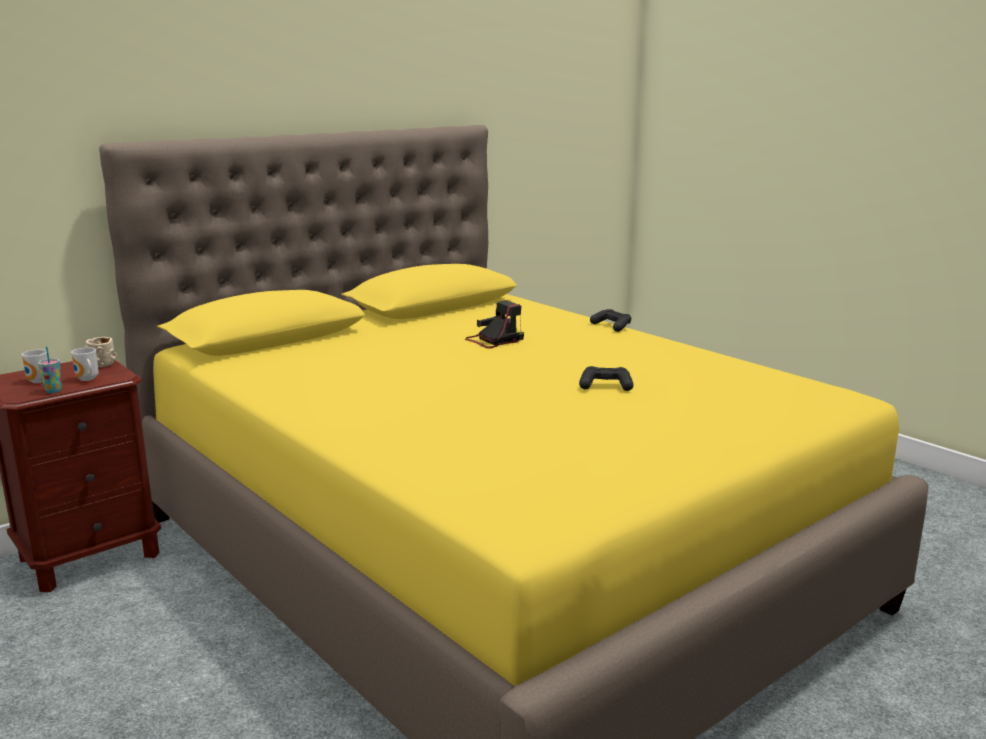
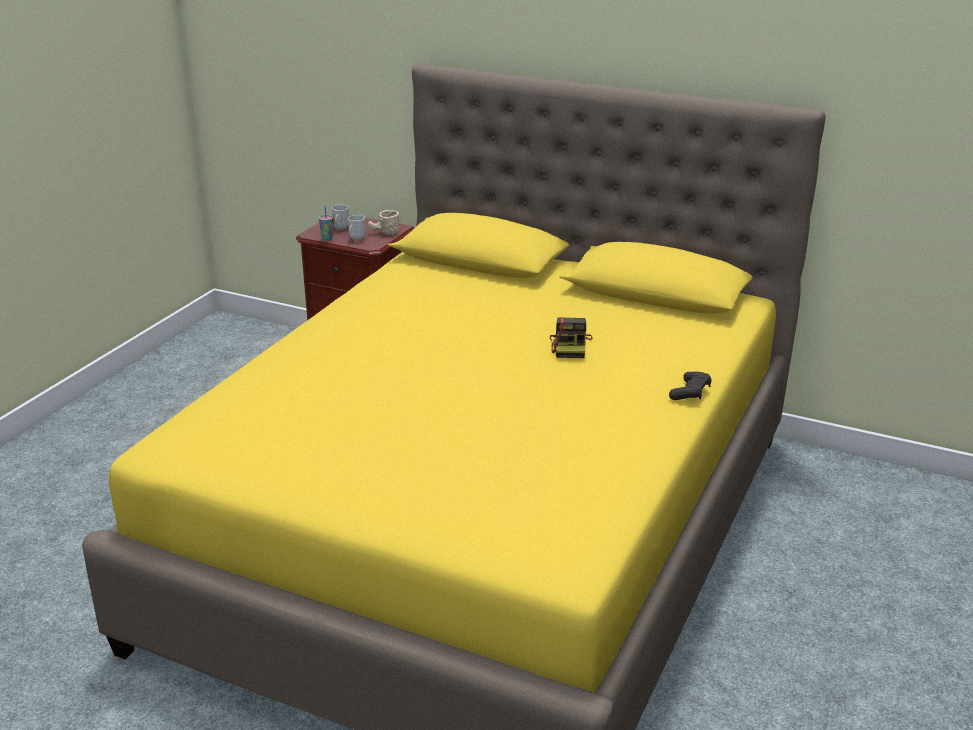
camera: 65 degrees right, 10 degrees up
camera [465,300,524,349] -> camera turned 60 degrees clockwise [550,317,593,358]
black game controller [579,366,633,391] -> none

